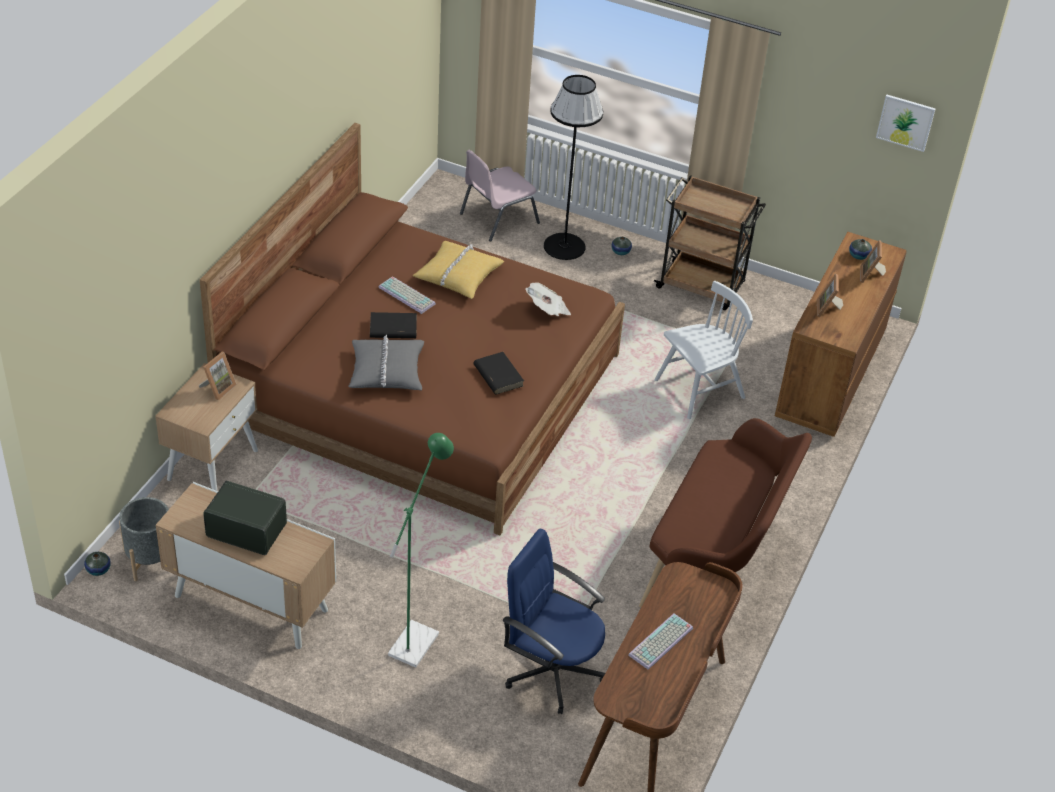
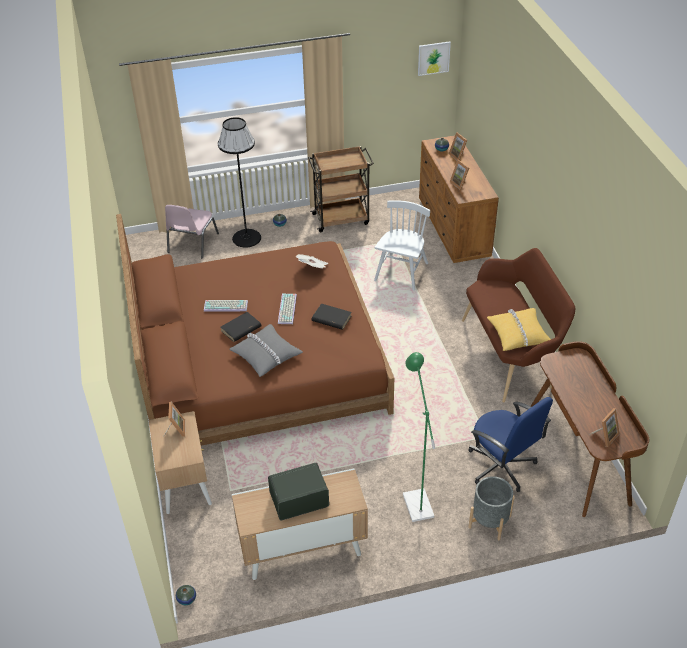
camera: 35 degrees left, 0 degrees up
grey planter [119,497,169,581] -> grey planter moved to [468,476,515,540]
yellow pillow [413,241,504,299] -> yellow pillow moved to [487,308,551,351]
blue office chair [503,529,605,714] -> blue office chair turned 120 degrees counterclockwise [468,397,553,492]
keyboard [628,613,693,670] -> keyboard moved to [278,294,297,324]
none -> picture frame [590,408,620,447]

